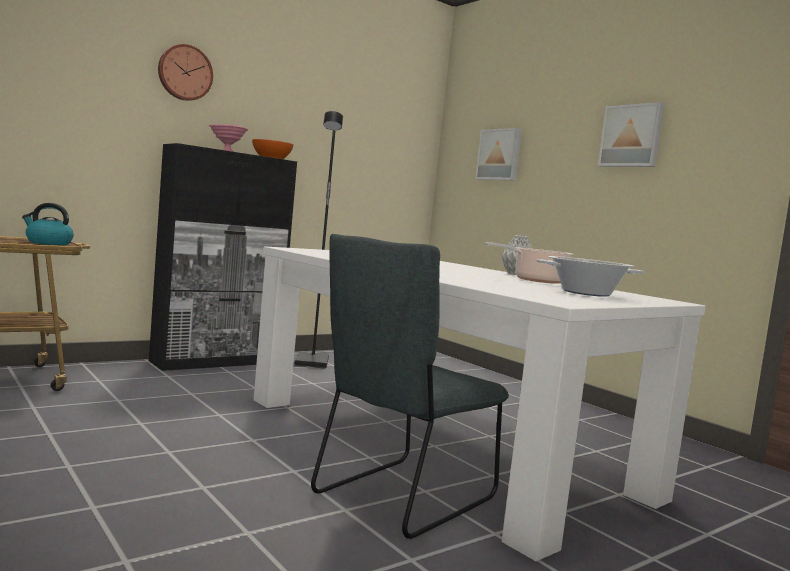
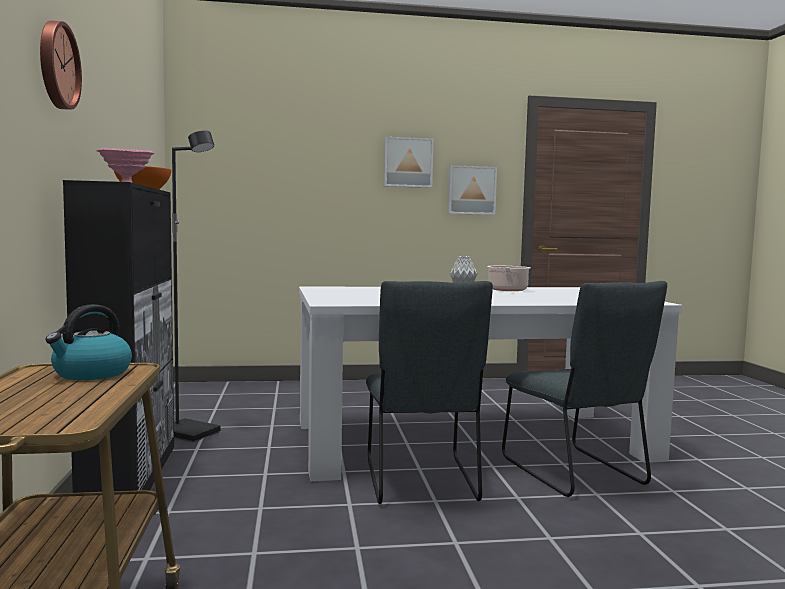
camera: 60 degrees left, 0 degrees up
picture [475,128,522,181] -> picture moved to [448,165,497,215]
cooking pot [537,256,644,297] -> none
none -> grey chair [366,281,493,504]

